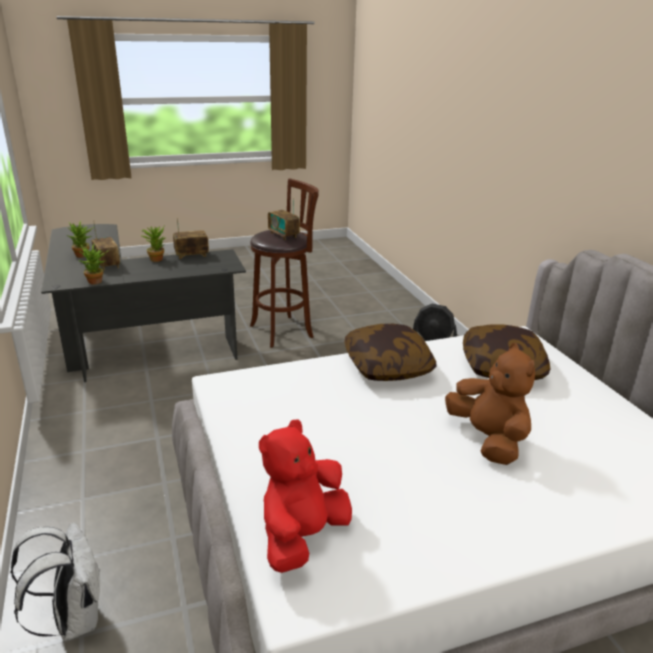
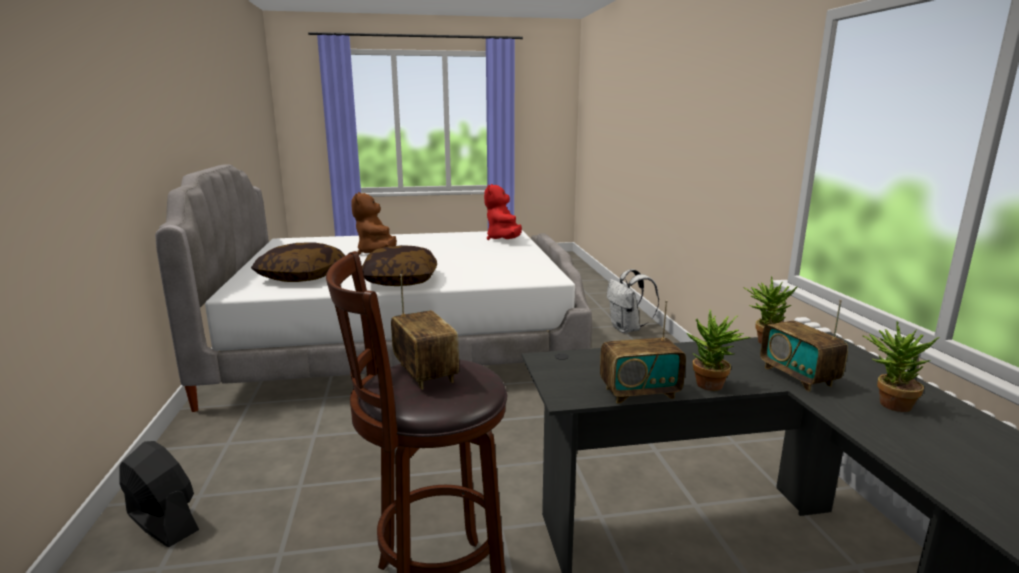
camera: 170 degrees left, 10 degrees down
red plush toy [259,419,352,573] -> red plush toy turned 135 degrees clockwise [484,184,522,240]

